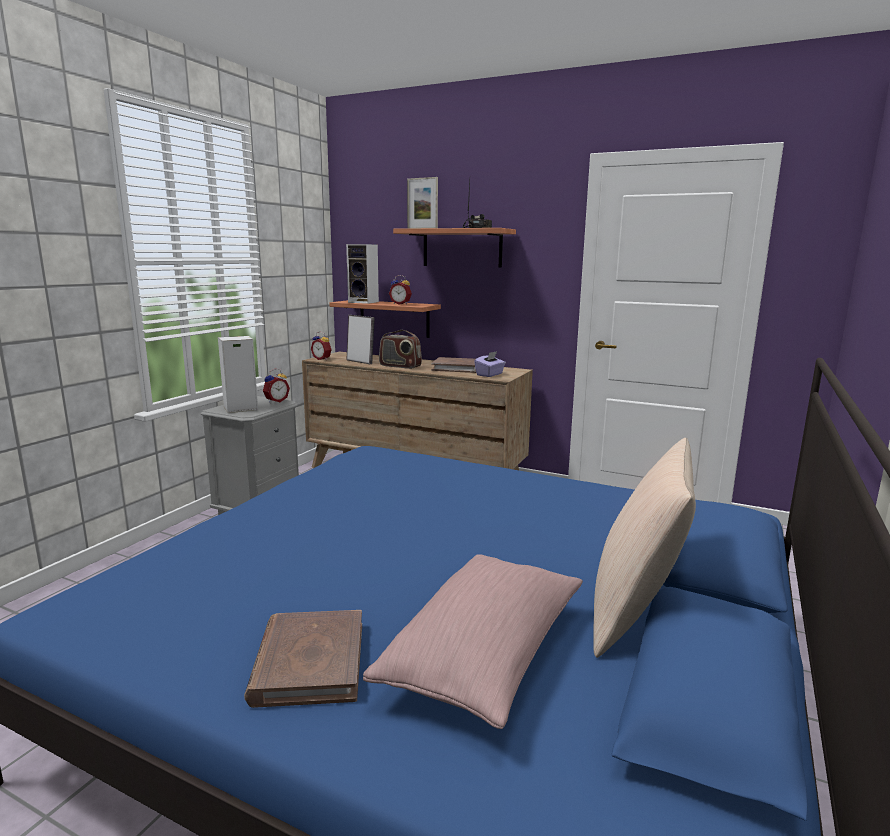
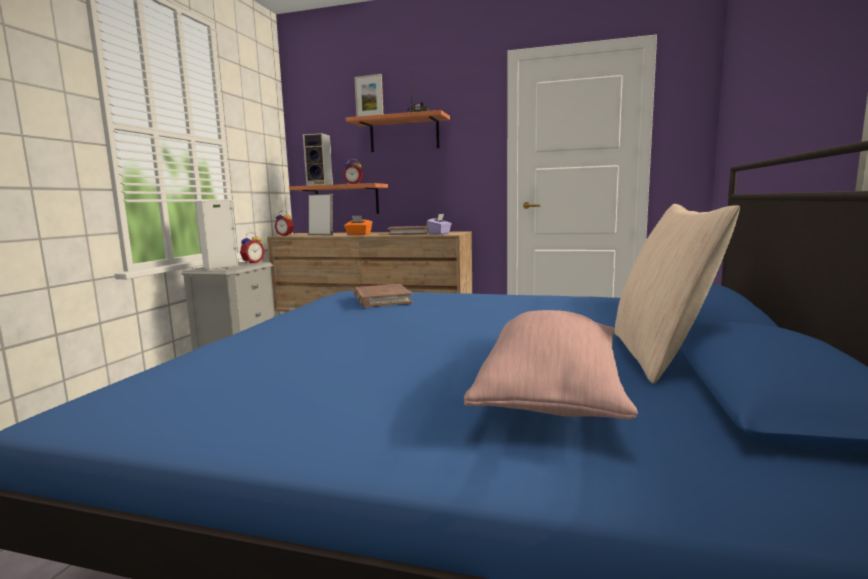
camera: 10 degrees left, 5 degrees down
brown book [244,610,362,708] -> brown book moved to [354,284,413,307]
radio [379,330,422,369] -> orange tissue box [344,216,372,235]

